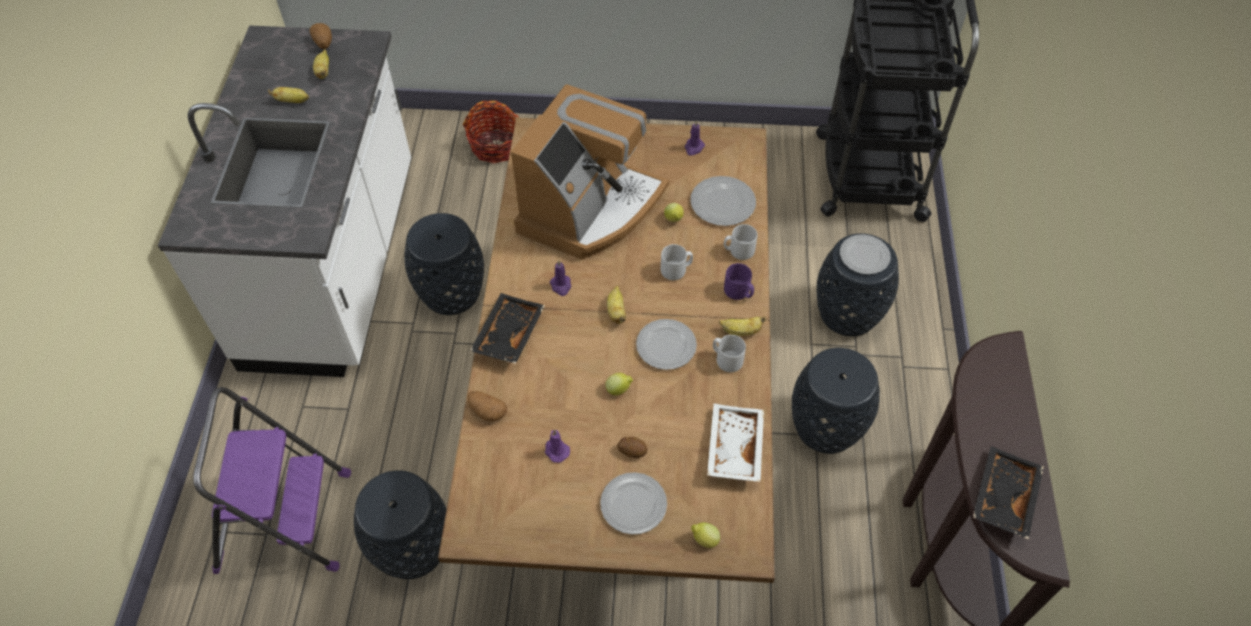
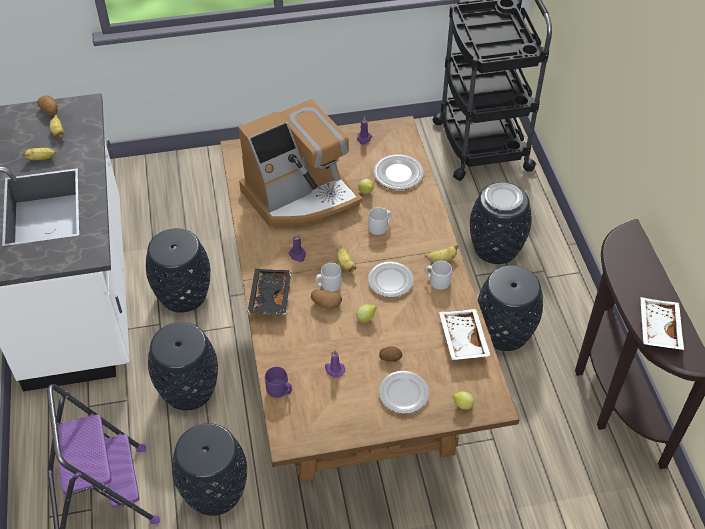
camera: 15 degrees left, 5 degrees down
basket [463,101,519,164] -> none
potato [467,391,507,421] -> potato moved to [311,289,342,309]
coffee machine [511,84,669,260] -> coffee machine turned 45 degrees clockwise [239,99,363,227]
grey mug [724,224,758,260] -> grey mug moved to [316,263,342,292]
purple mug [724,263,754,300] -> purple mug moved to [265,367,292,398]
black tray [973,446,1044,539] -> white tray [640,297,684,350]
none -> black stool [148,322,218,411]

